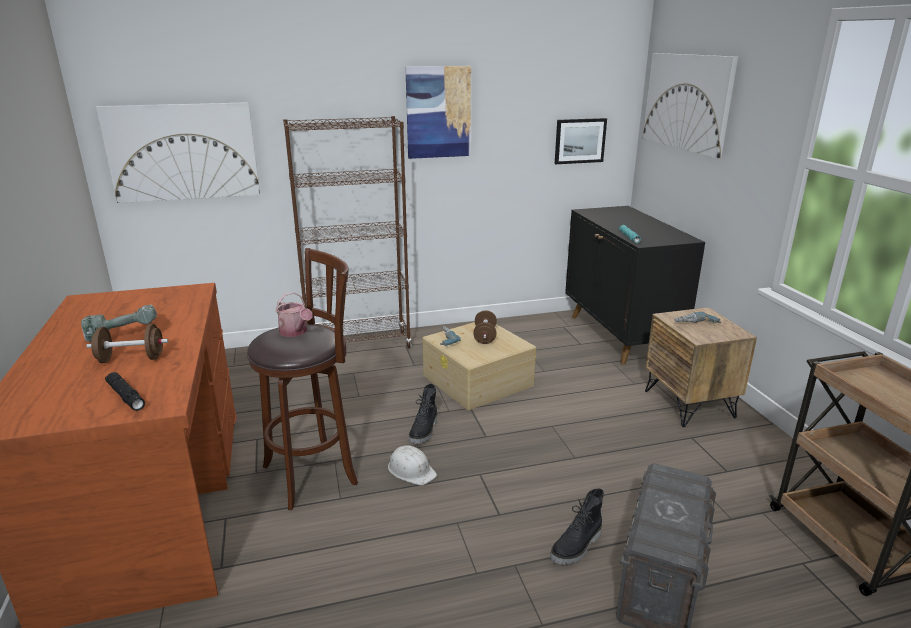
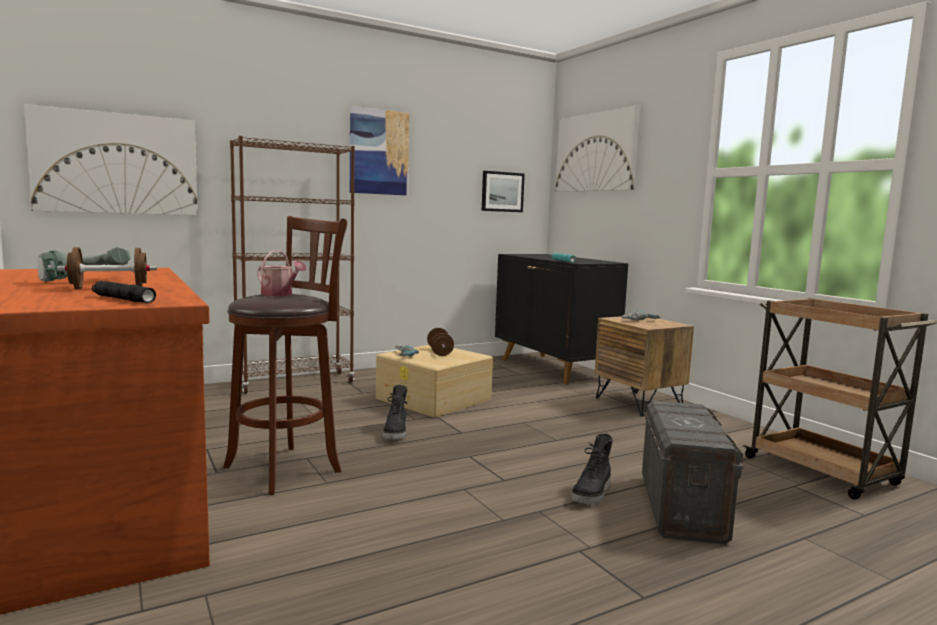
camera: 15 degrees left, 15 degrees down
white hard hat [388,445,437,485] -> none

